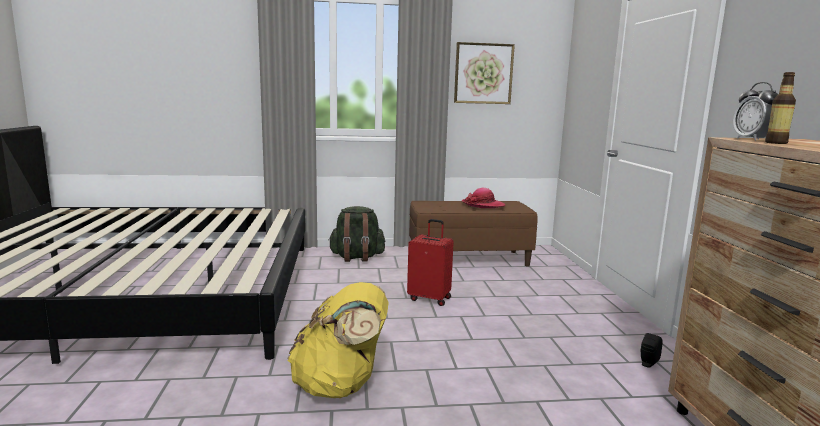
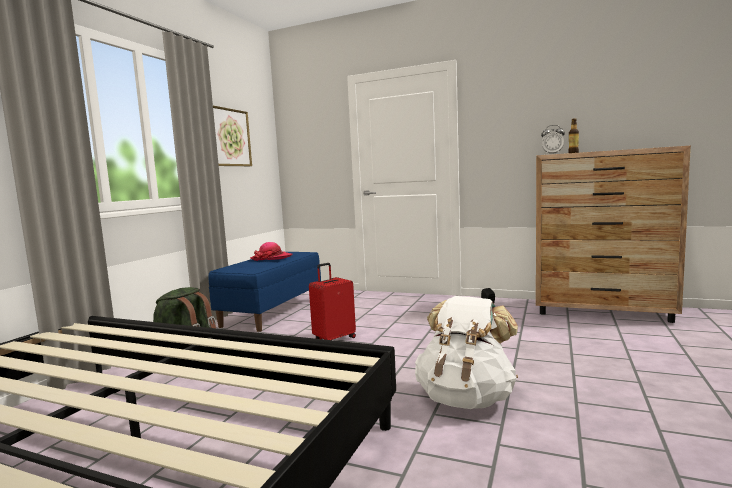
camera: 60 degrees left, 5 degrees down
yellow backpack [287,282,389,398] -> white backpack [415,296,518,409]
brown bench [409,201,538,267] -> blue bench [209,252,321,332]

